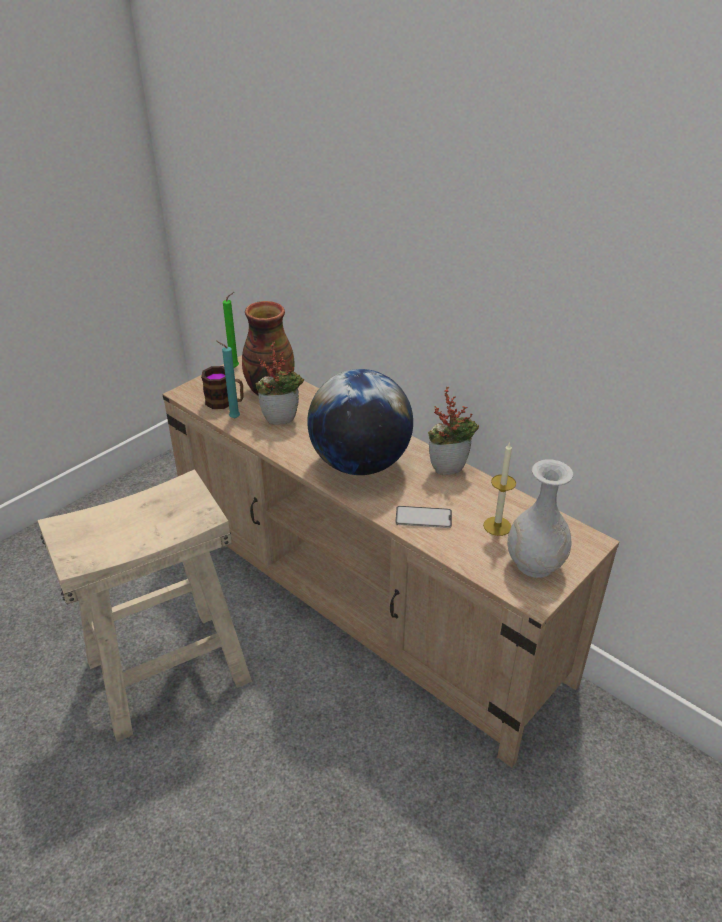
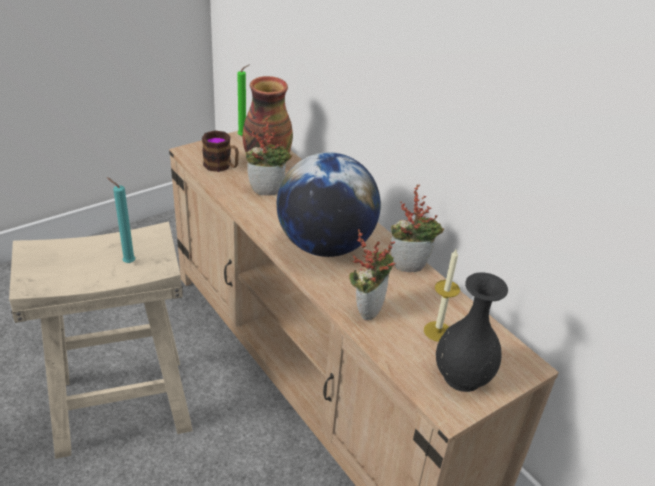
camera: 10 degrees right, 0 degrees up
turquoise candle [216,341,240,418] -> turquoise candle moved to [107,177,135,263]
phone [395,506,452,528] -> potted plant [349,229,395,320]
white vase [507,460,573,578] -> black vase [436,272,508,392]

